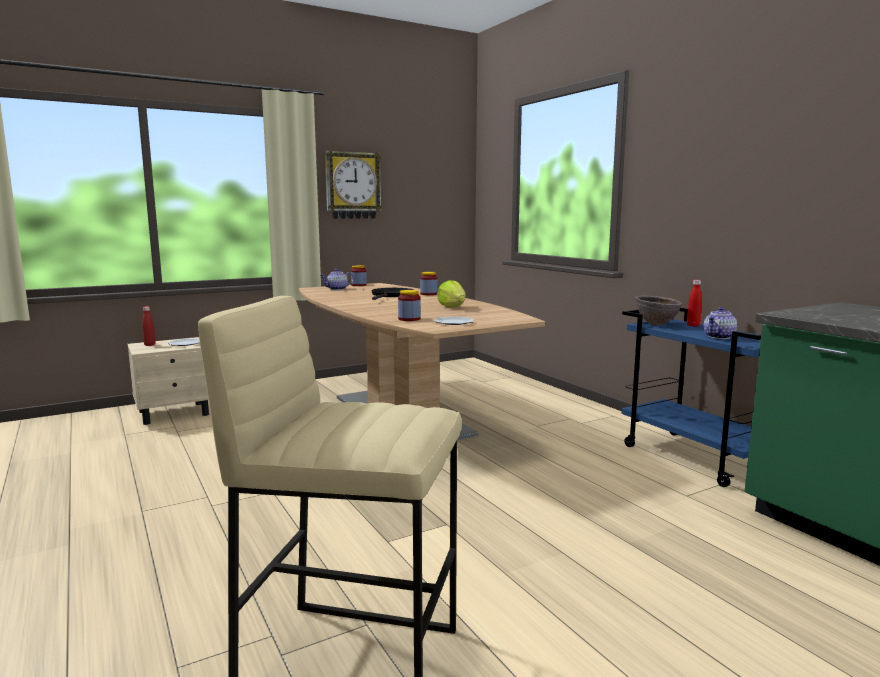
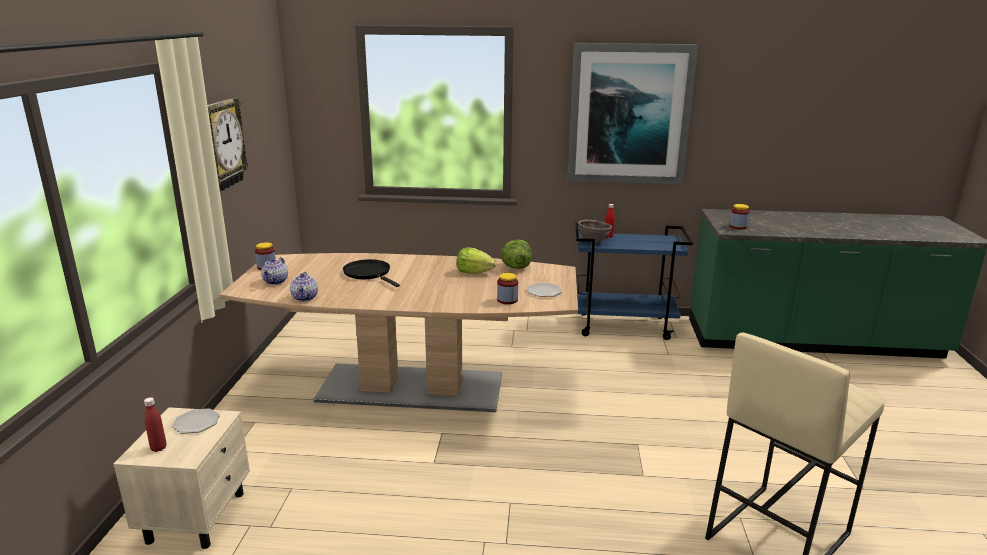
camera: 55 degrees left, 10 degrees up
jar [420,272,437,295] -> jar moved to [729,204,750,229]
teapot [704,307,737,339] -> teapot moved to [290,272,318,302]
none -> lettuce [501,240,532,269]
none -> picture [567,43,698,184]

